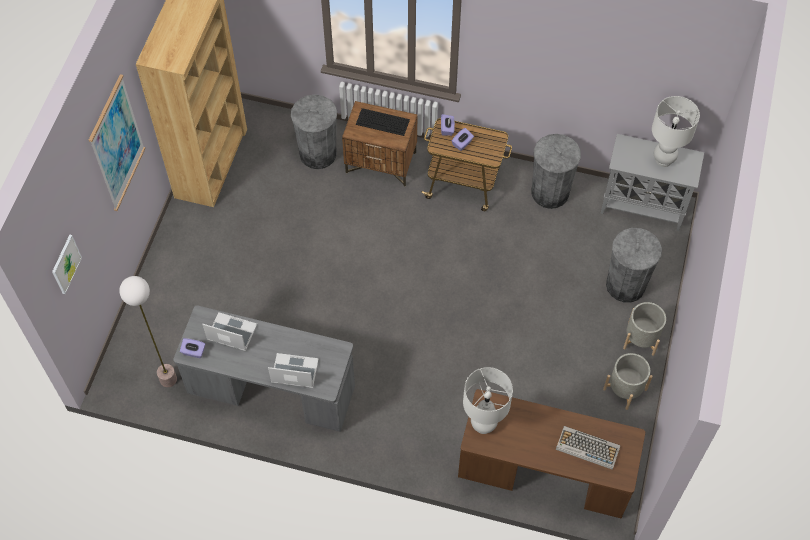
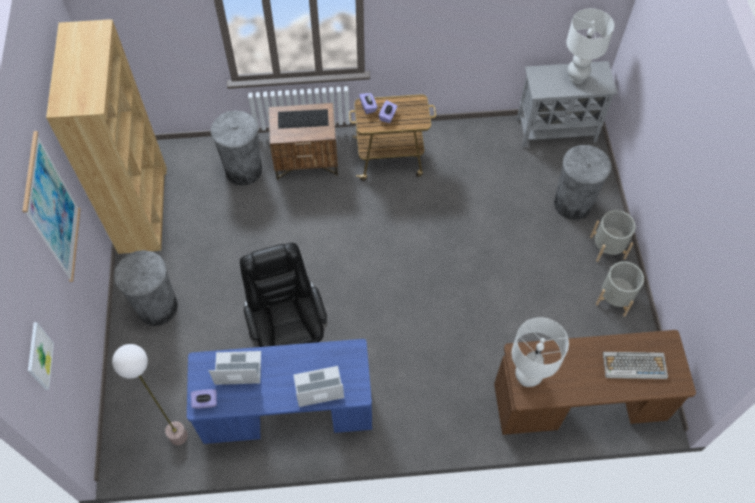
camera: 20 degrees left, 0 degrees up
grey desk [173,305,355,432] -> blue desk [187,339,372,444]
grey trash can [532,134,581,209] -> grey trash can moved to [114,250,178,326]
none -> black office chair [240,243,327,347]

